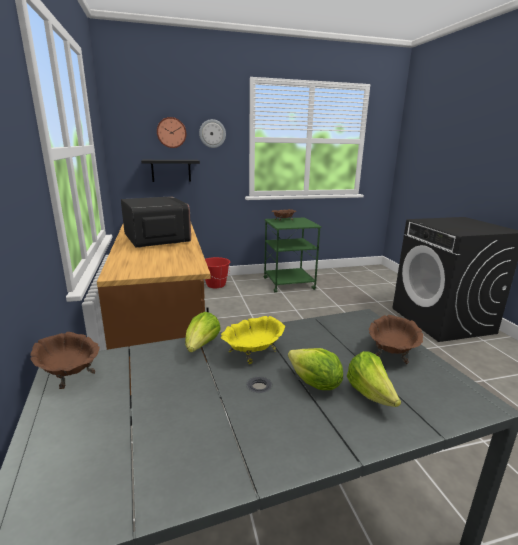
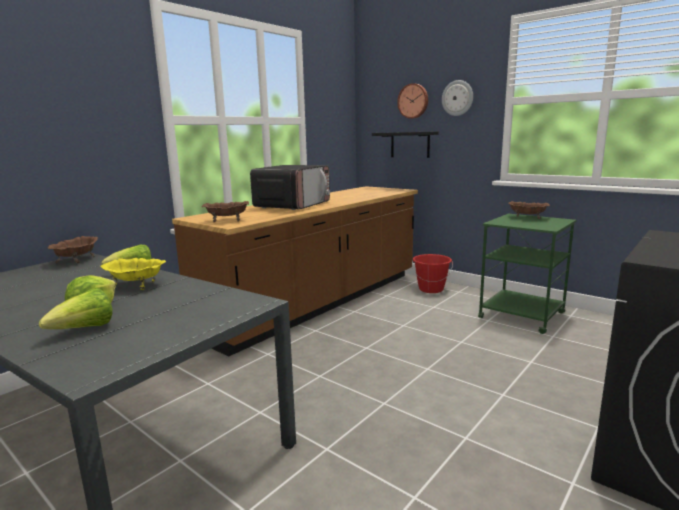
camera: 55 degrees right, 5 degrees down
brown bowl [368,315,423,364] -> brown bowl moved to [202,201,249,222]

